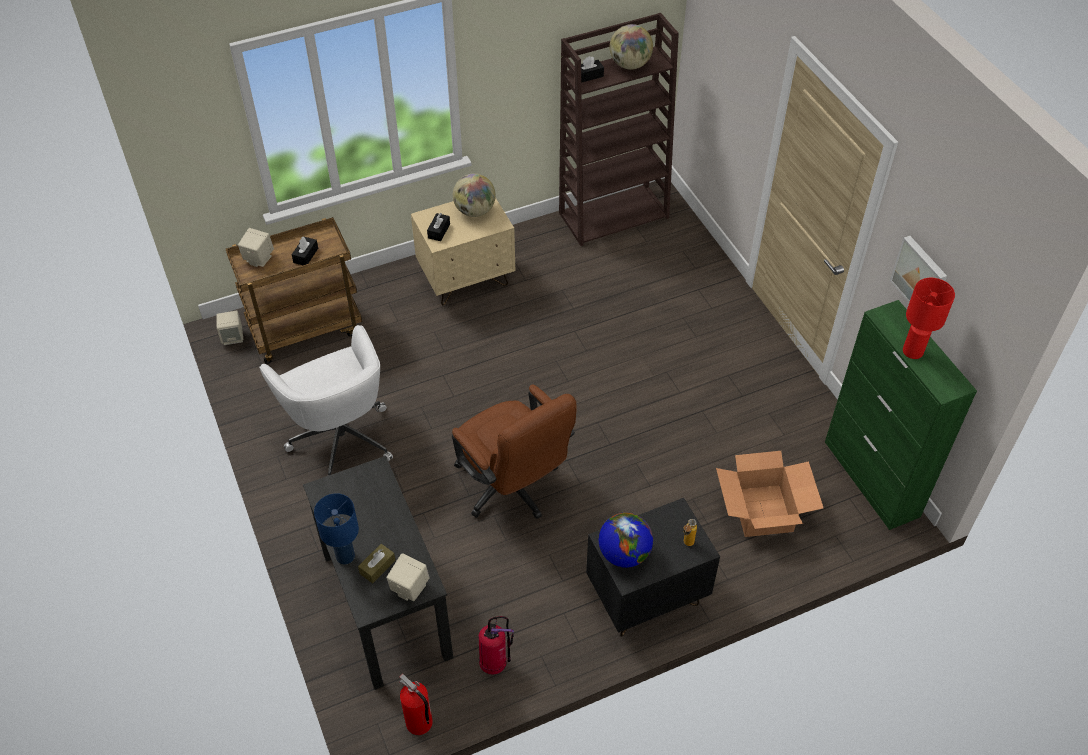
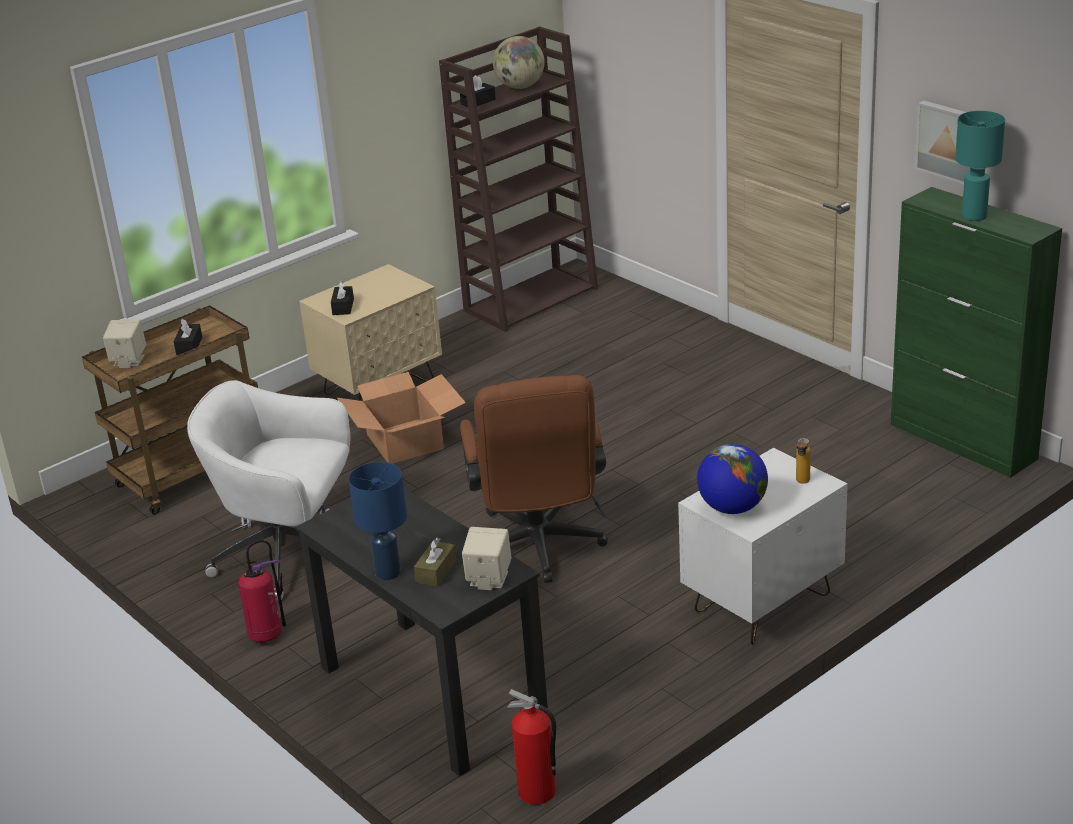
camera: 15 degrees left, 20 degrees down
beige speaker [216,311,243,345] -> none
white office chair [259,325,393,476] -> white office chair turned 150 degrees clockwise [187,380,351,601]
brown office chair [452,385,577,519] -> brown office chair turned 45 degrees clockwise [460,375,608,583]
globe [453,174,496,217] -> none
fire extinguisher [479,616,514,674] -> fire extinguisher moved to [238,540,286,643]
black nightstand [586,498,720,637] -> white nightstand [678,448,847,644]
cardboard box [716,451,823,537] -> cardboard box moved to [337,372,466,464]
red table lamp [903,278,955,359] -> turquoise table lamp [955,111,1005,221]

